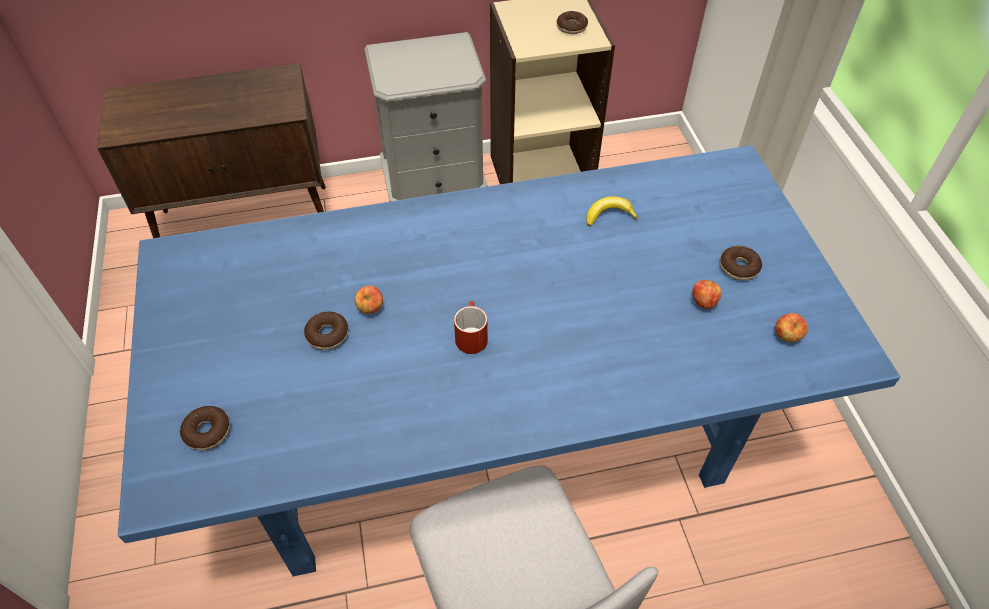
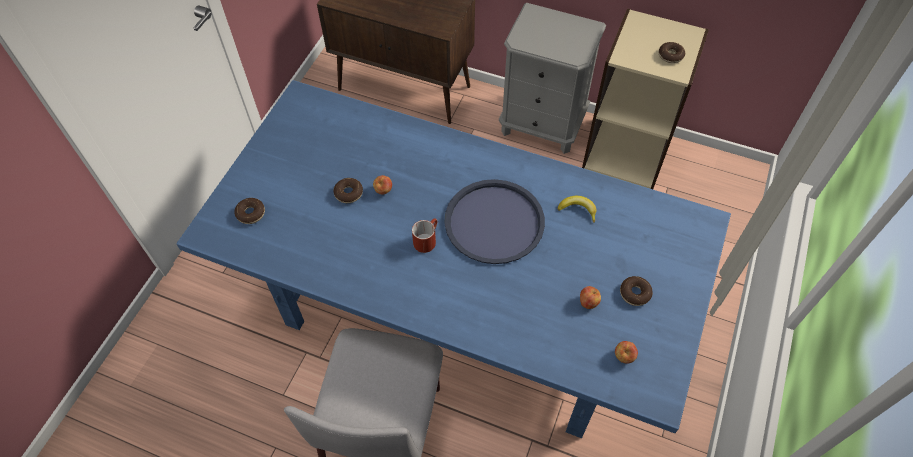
camera: 35 degrees right, 5 degrees up
none -> blue tray [444,179,545,264]

